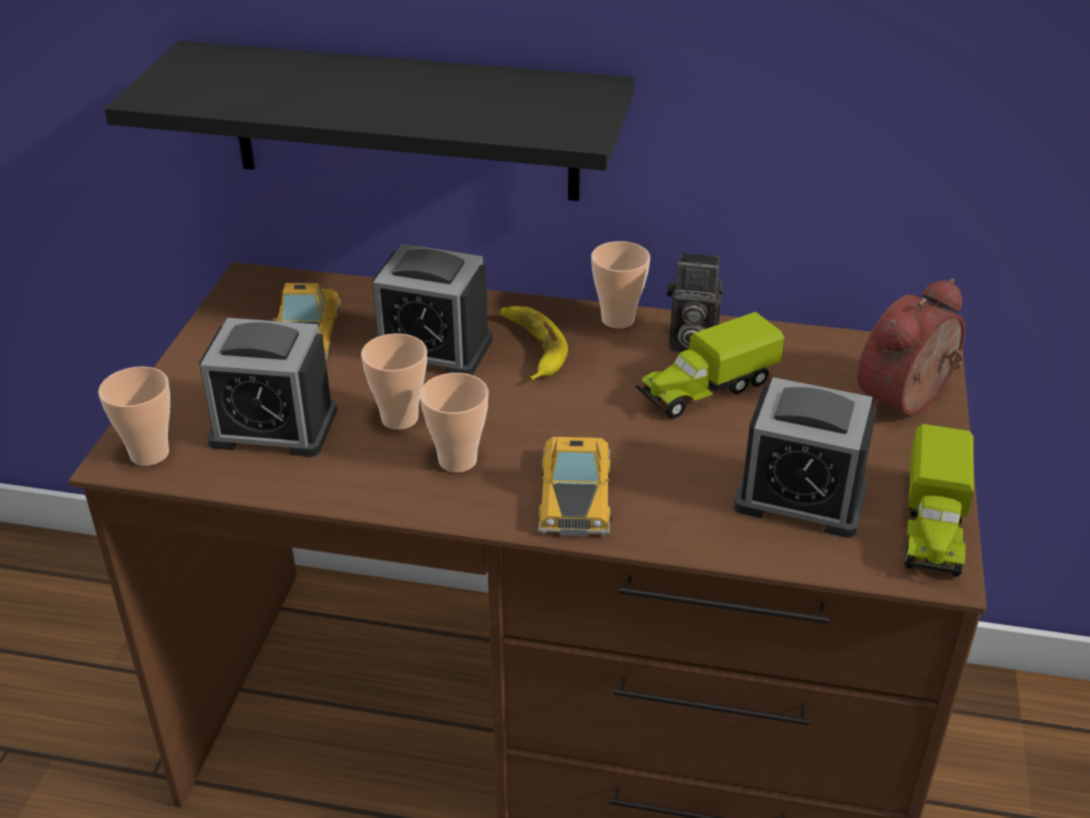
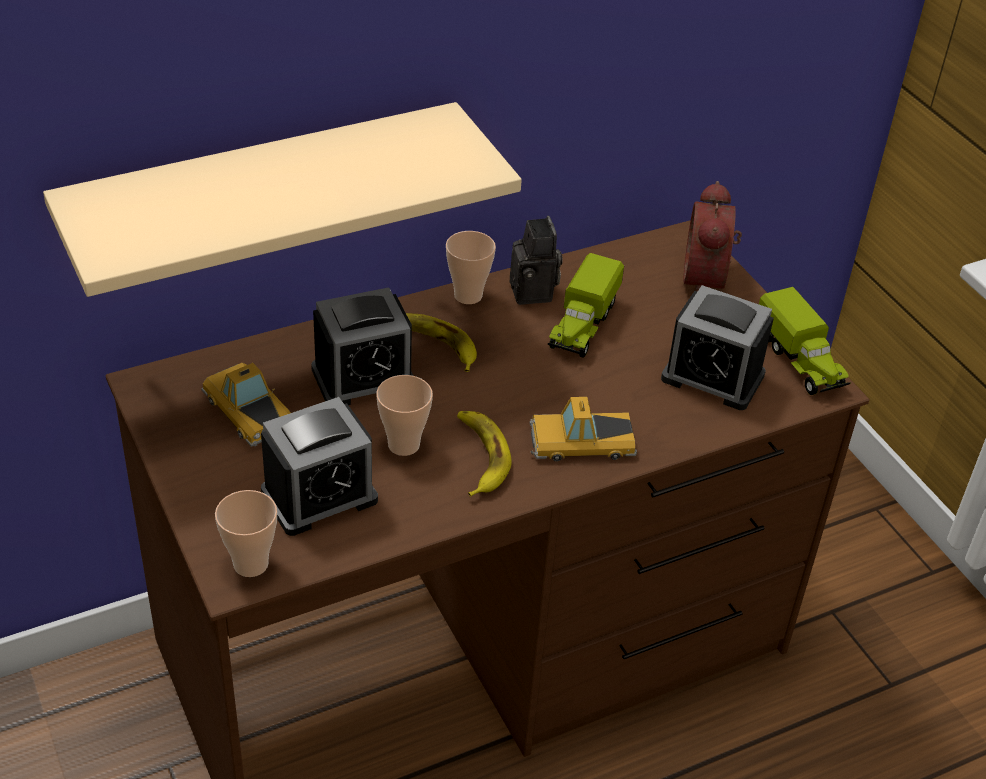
camera: 40 degrees left, 5 degrees up
black shelf [104,41,634,201] -> beige shelf [43,102,522,297]
cup [420,373,488,473] -> banana [457,411,512,497]
toy car [538,437,612,536] -> toy car turned 60 degrees counterclockwise [530,397,637,462]
camera [667,253,723,352] -> camera turned 75 degrees counterclockwise [510,216,563,305]
alarm clock [734,377,877,538] -> alarm clock turned 45 degrees clockwise [661,285,774,410]

